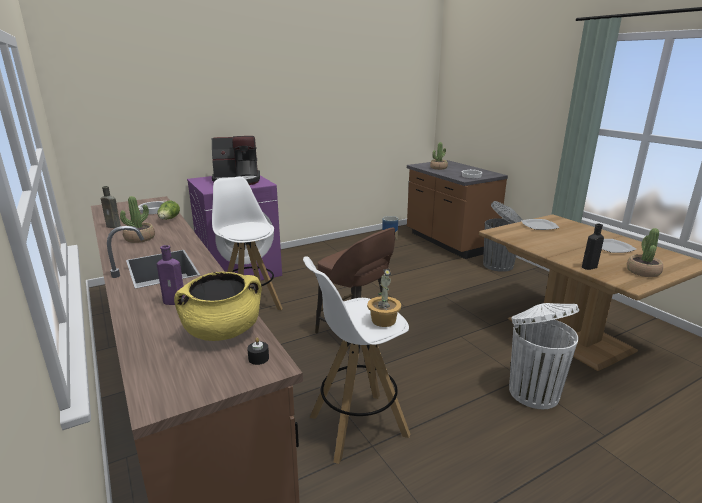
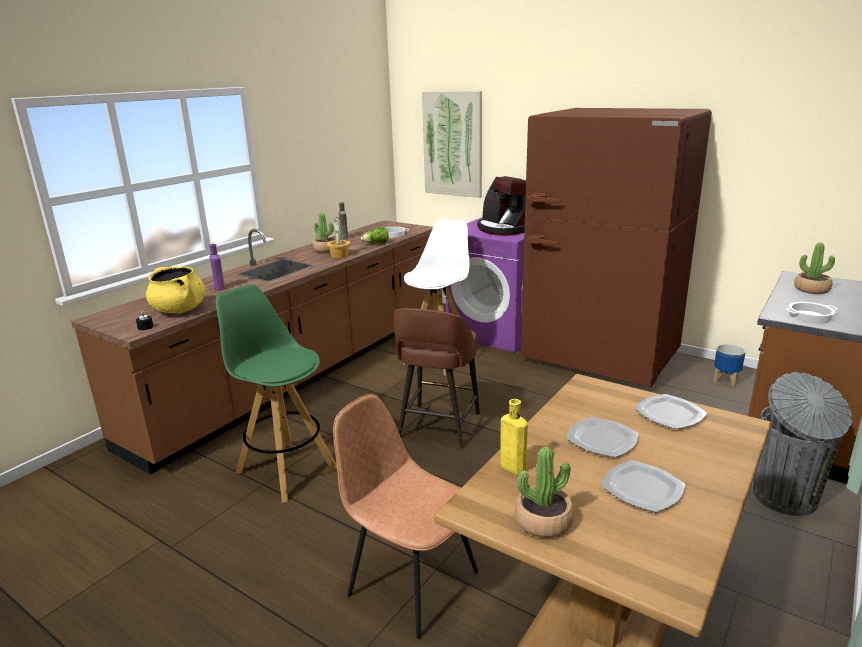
camera: 65 degrees right, 0 degrees up
white stool [303,256,411,464] -> green stool [216,284,337,503]
potted plant [367,268,401,327] -> potted plant moved to [327,217,350,258]
white trash can [509,303,579,409] -> brown chair [333,394,478,639]
black bottle [582,224,604,270] -> yellow bottle [500,399,528,475]
none -> picture [422,91,482,198]
none -> brown fridge [521,108,712,388]
none -> plate [566,417,639,457]

